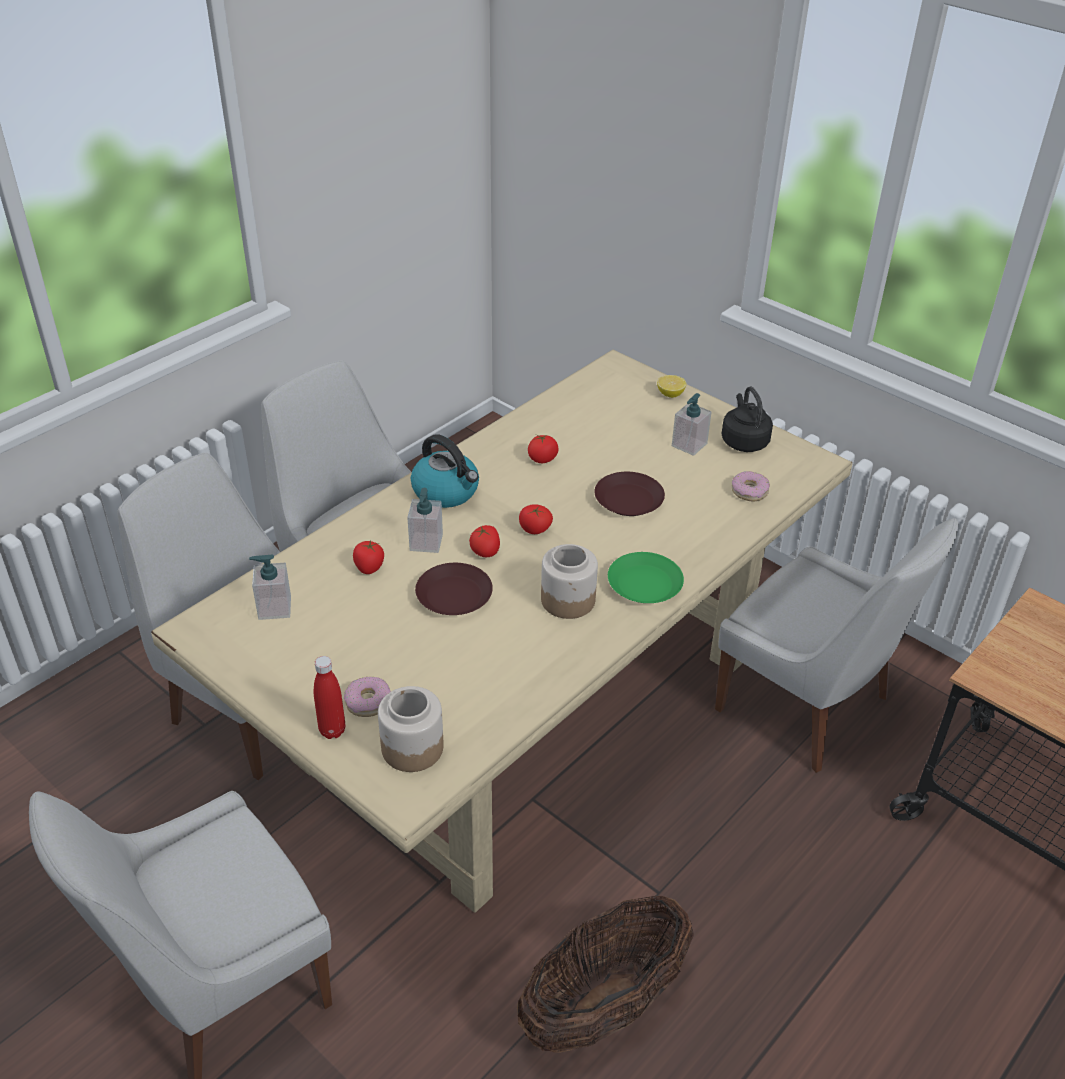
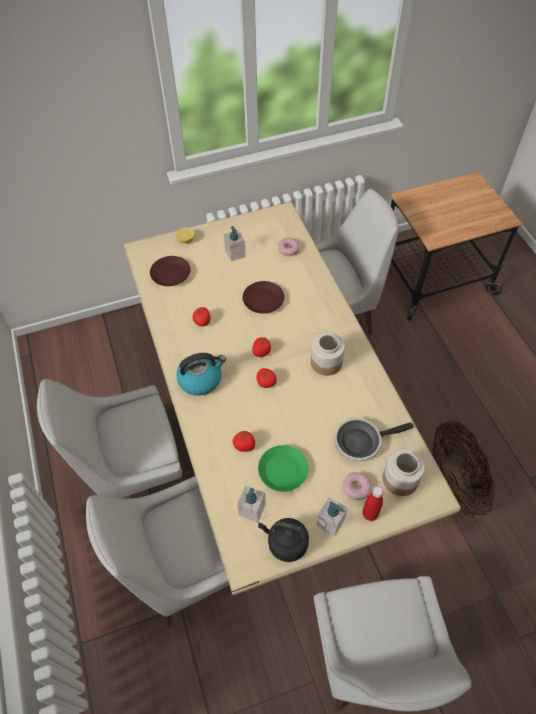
camera: 60 degrees left, 15 degrees up
soap dispenser [407,488,443,553] -> soap dispenser moved to [317,497,348,536]
brown plate [415,563,493,615] -> brown plate moved to [150,256,191,286]
green plate [608,552,684,603] -> green plate moved to [258,445,309,492]
black kettle [721,387,773,452] -> black kettle moved to [258,518,309,562]
none -> frying pan [334,418,414,461]

